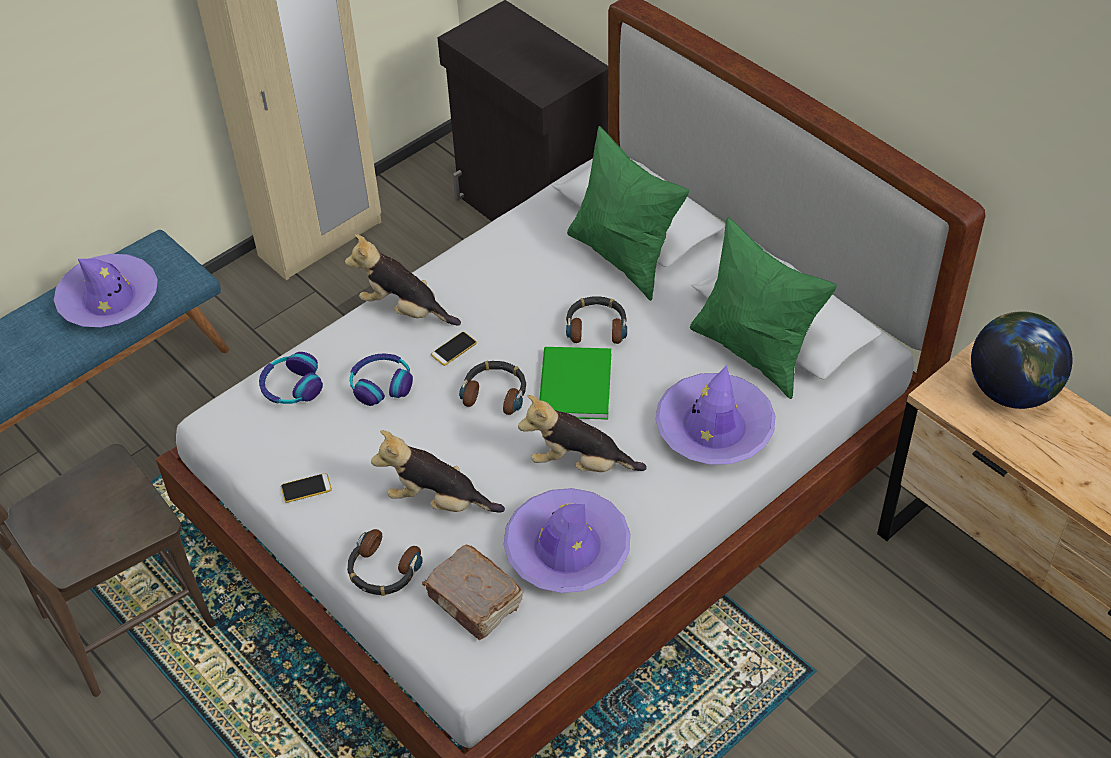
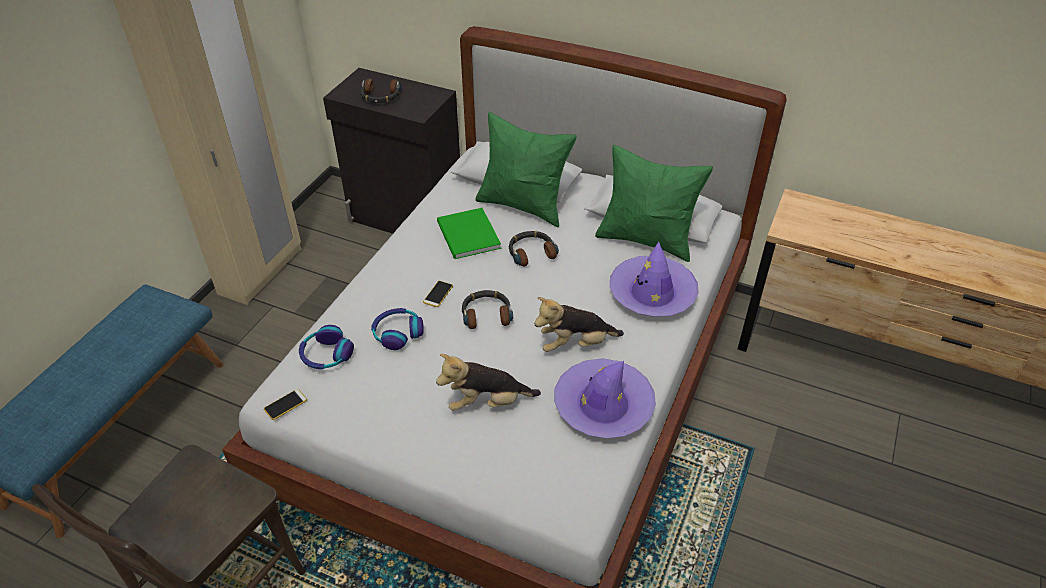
camera: 25 degrees left, 5 degrees down
purple hat [54,254,158,327] -> none
phone [281,473,332,503] -> phone moved to [264,389,307,420]
plush toy [345,234,461,326] -> none
headphones [347,529,423,596] -> headphones moved to [361,78,401,103]
brown book [422,545,523,640] -> none
green book [539,347,611,420] -> green book moved to [437,208,501,259]
globe [971,311,1072,409] -> none

